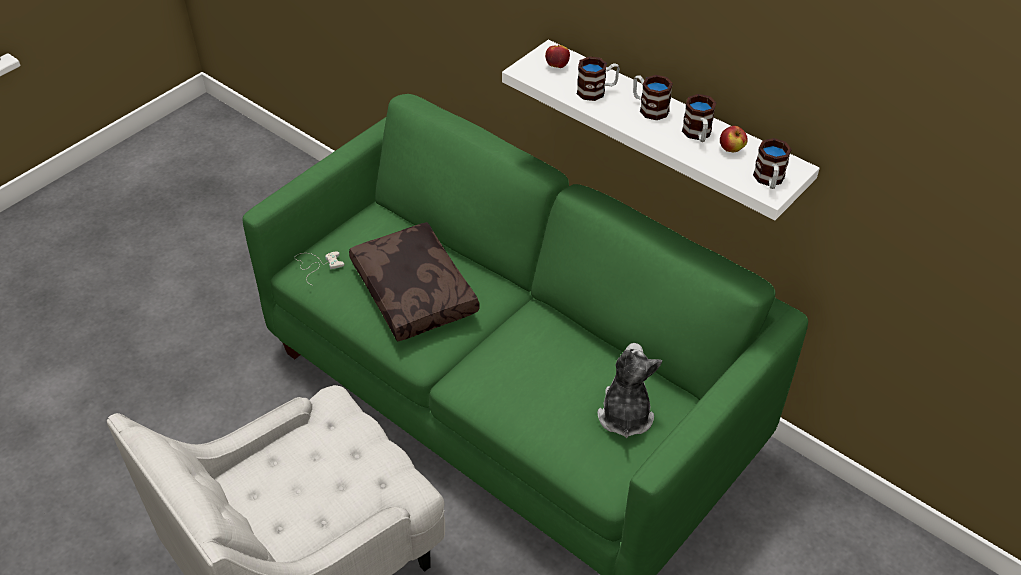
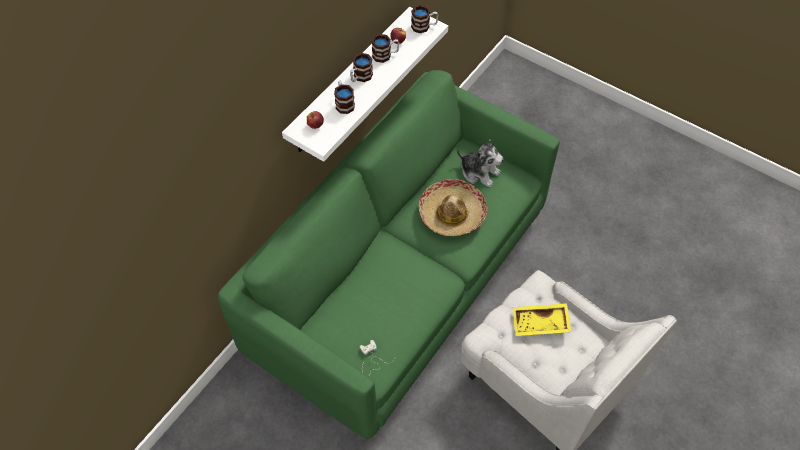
camera: 95 degrees left, 10 degrees up
brown pillow [349,222,480,342] -> none
plush toy [597,343,662,438] -> plush toy turned 150 degrees counterclockwise [457,140,504,187]
none -> hat [419,179,487,236]
none -> yellow tray [512,303,571,336]

